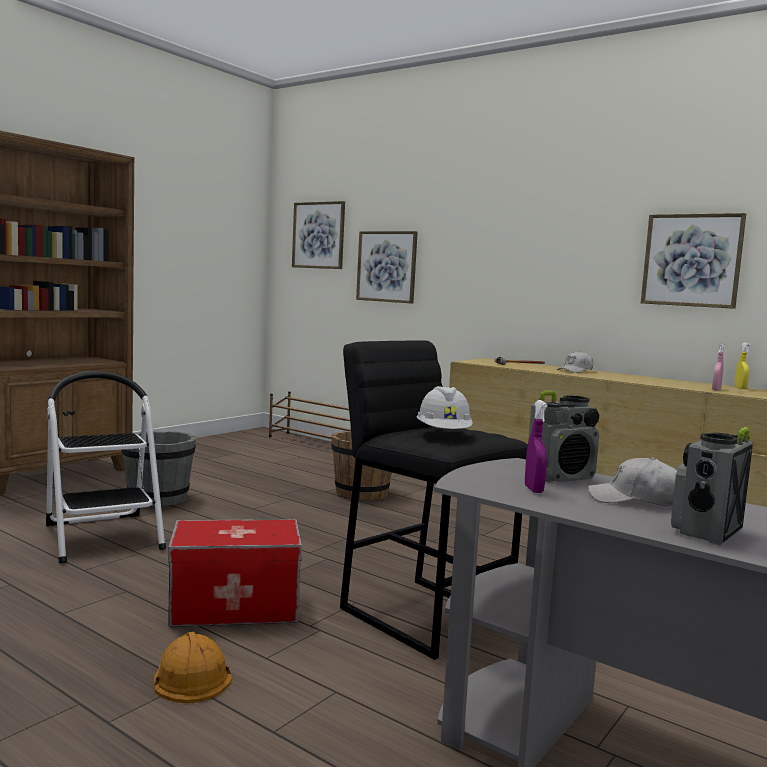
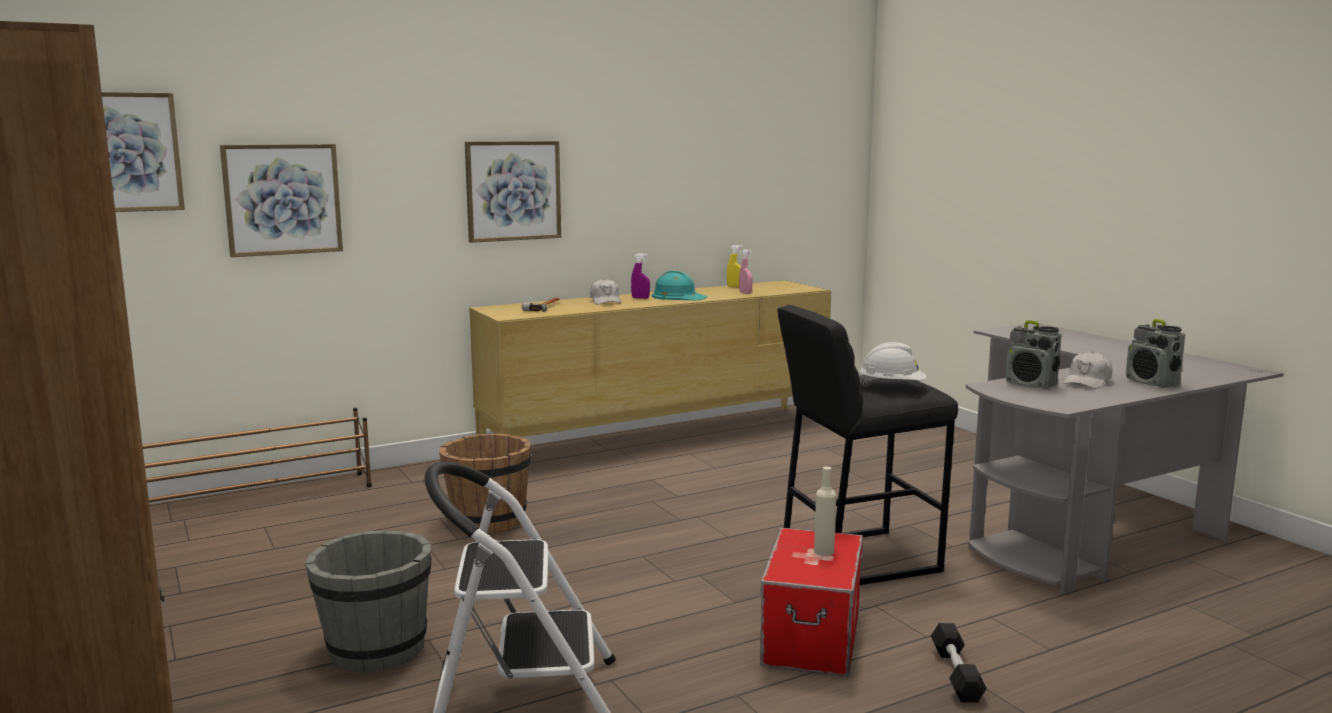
camera: 65 degrees left, 5 degrees up
orange hard hat [154,632,232,703] -> black dumbbell [931,623,987,703]
purple spray bottle [525,400,547,493] -> purple spray bottle moved to [631,254,650,299]
radio [528,391,599,482] -> radio turned 135 degrees clockwise [1005,320,1061,389]
picture [641,213,746,309] -> picture moved to [465,141,561,243]
none -> turquoise hard hat [652,271,708,300]
none -> beige bottle [814,467,836,556]

